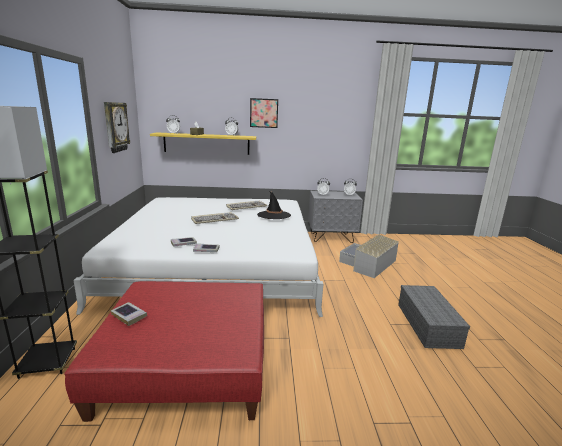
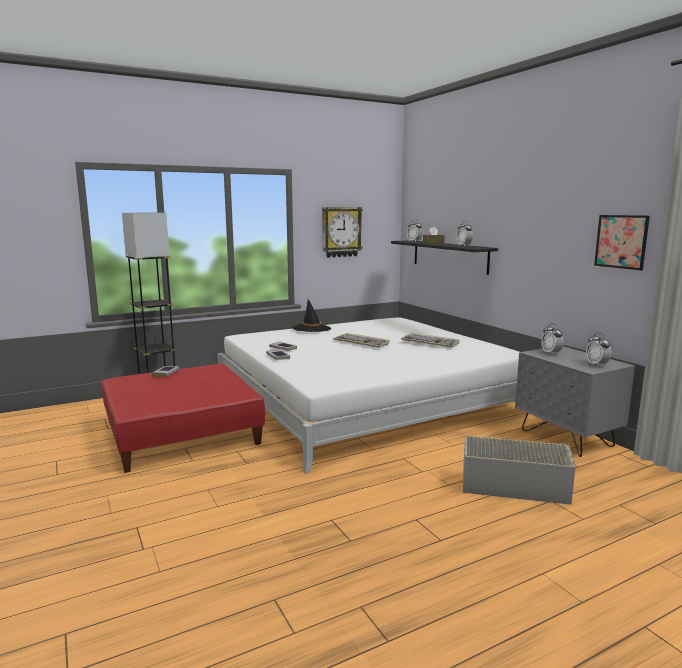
camera: 65 degrees right, 5 degrees down
yellow shelf [150,132,256,155] -> black shelf [391,240,498,275]
picture [250,98,278,128] -> picture moved to [594,215,650,270]
black hat [257,191,291,219] -> black hat moved to [292,299,331,332]
grey storage box [398,285,470,349] -> none

